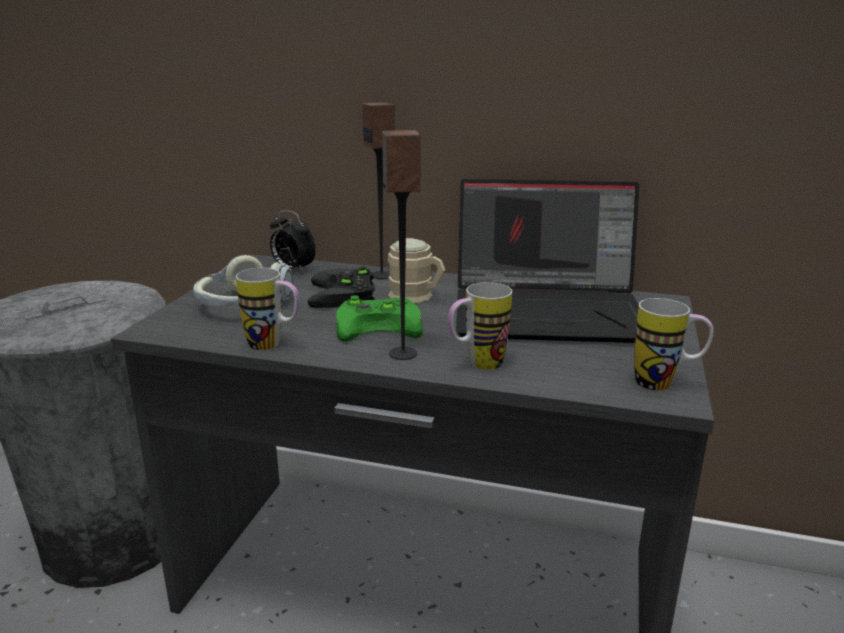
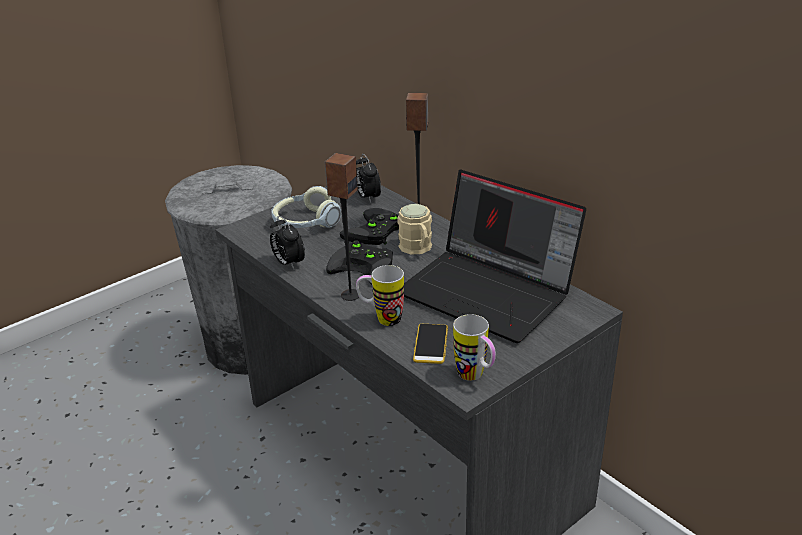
camera: 35 degrees right, 10 degrees up
mug [236,268,299,350] -> alarm clock [270,216,305,270]
green game controller [336,295,422,342] -> black game controller [326,240,393,285]
none -> phone [413,324,448,364]

